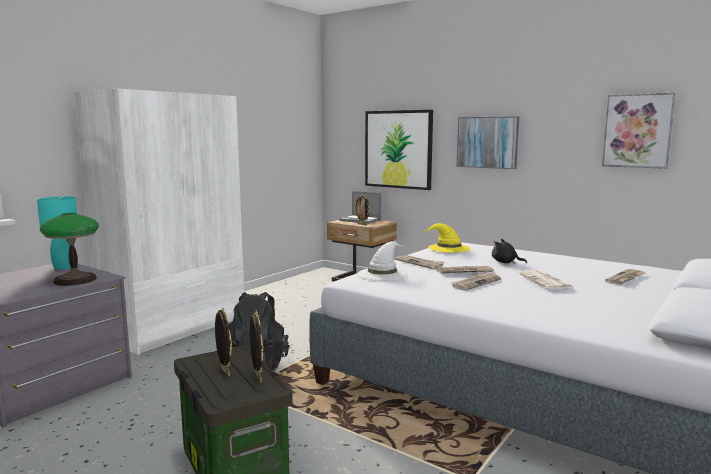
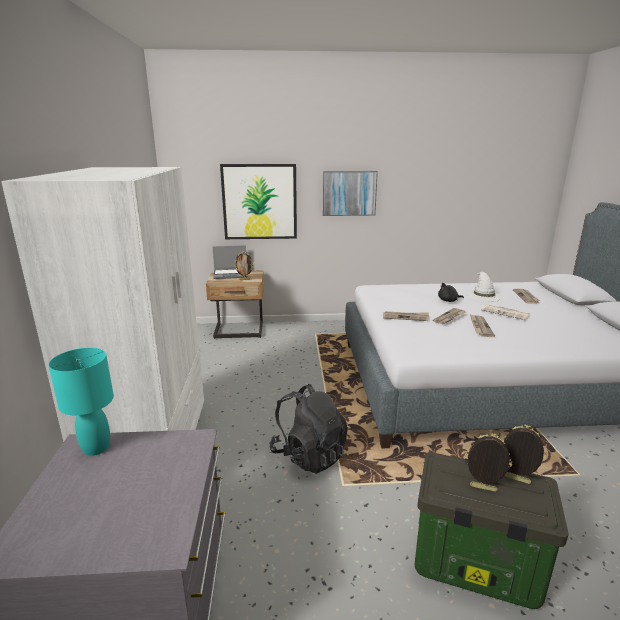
camera: 40 degrees left, 10 degrees up
table lamp [40,213,99,286] -> none
white hat [357,241,407,281] -> white hat moved to [466,272,503,302]
yellow hat [422,223,470,253] -> none
picture [602,93,675,169] -> none

